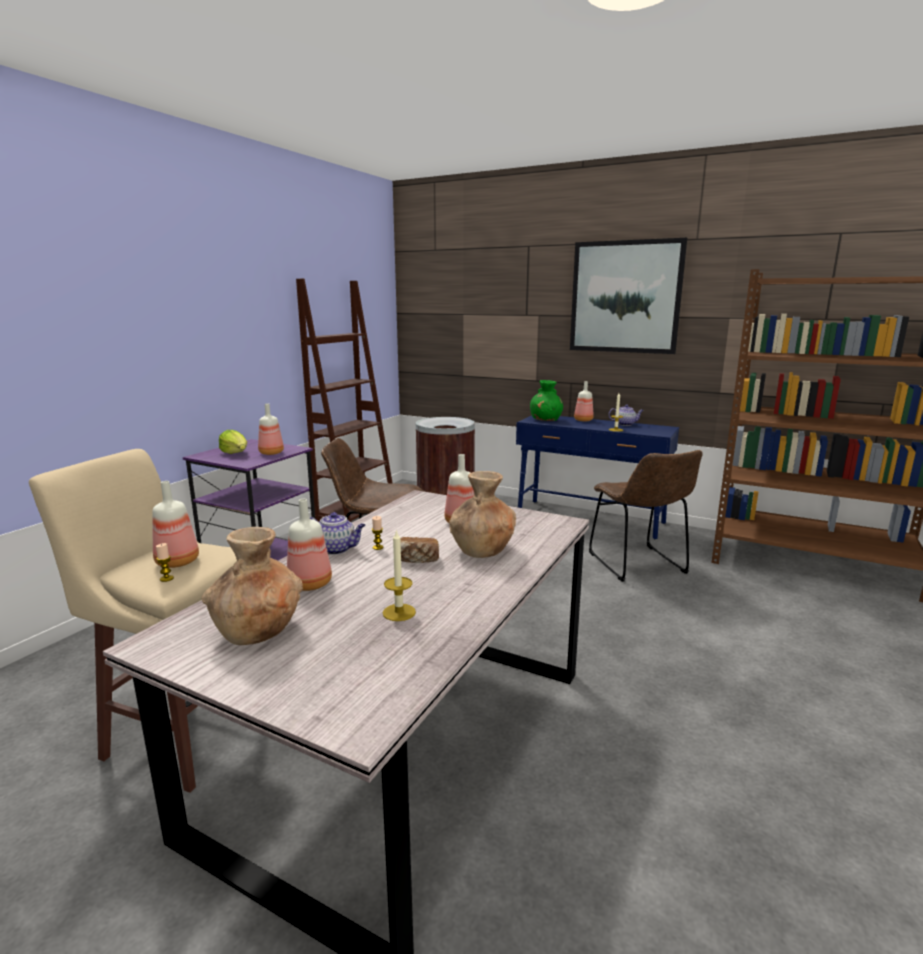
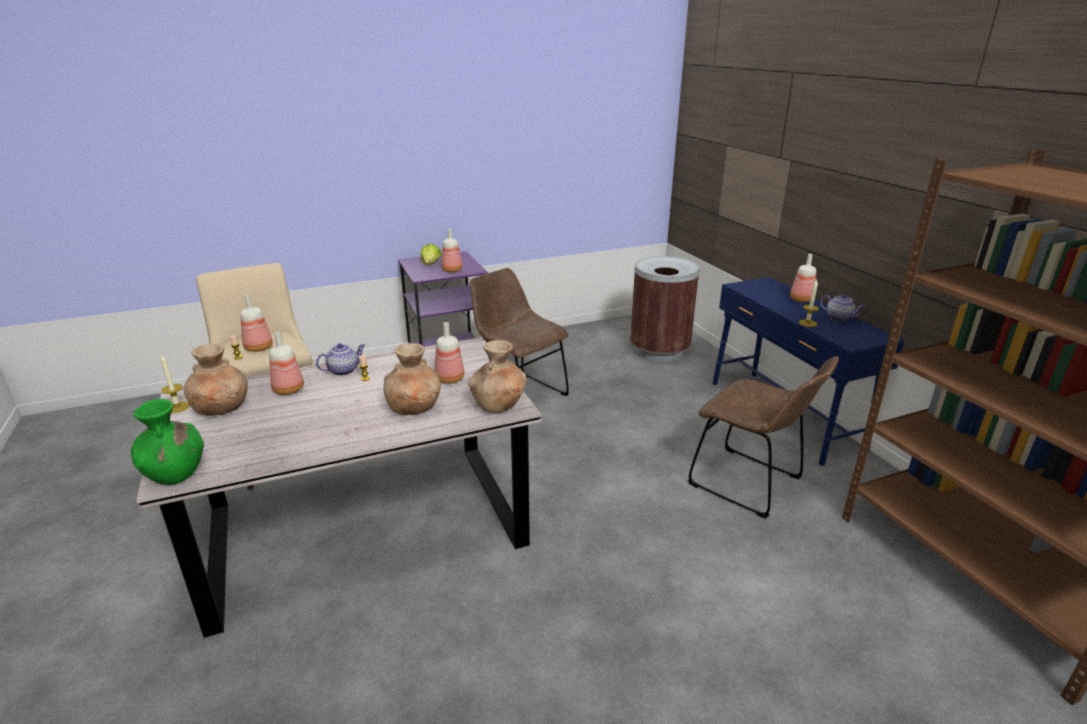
camera: 40 degrees right, 10 degrees up
brown bookcase [296,279,392,522] -> none
teapot [309,512,366,555] -> teapot turned 90 degrees counterclockwise [316,343,365,376]
candle [383,529,416,621] -> candle moved to [161,355,190,413]
bread [400,537,439,563] -> none
green vase [530,380,563,421] -> green vase moved to [130,399,204,485]
picture [570,238,687,354] -> none
brown chair [589,450,703,582] -> brown chair turned 75 degrees counterclockwise [688,356,839,518]
none -> brown vase [468,340,527,413]

